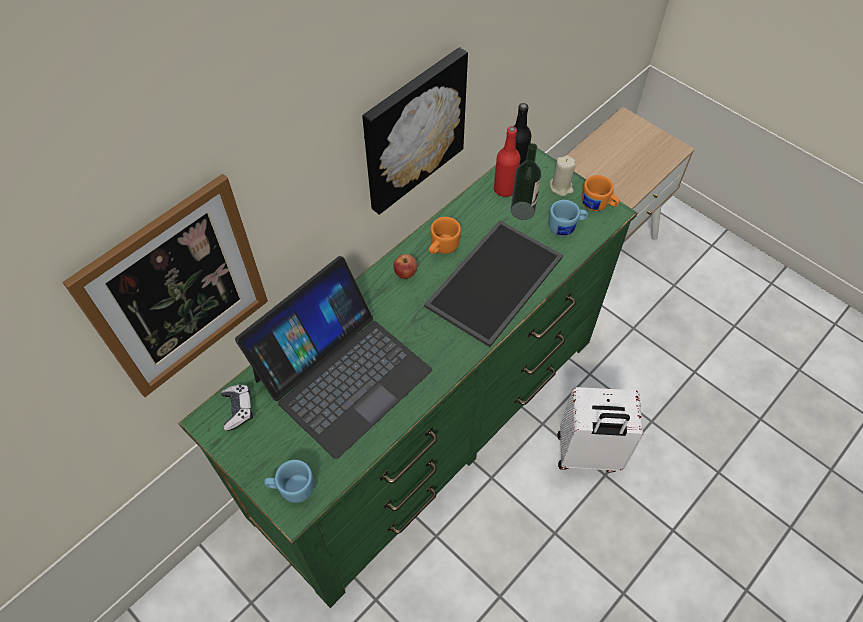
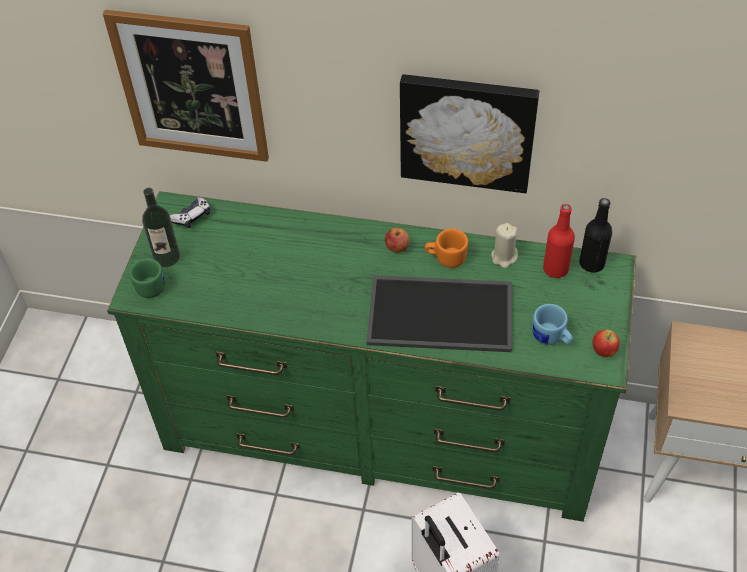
camera: 60 degrees right, 5 degrees down
laptop [235,256,432,459] -> none
blue mug [264,460,314,503] -> green mug [129,258,165,298]
bottle [511,143,541,220] -> bottle moved to [142,188,180,267]
beige candle [550,155,576,196] -> beige candle moved to [491,223,518,268]
orange mug [582,175,620,211] -> apple [592,329,619,357]

